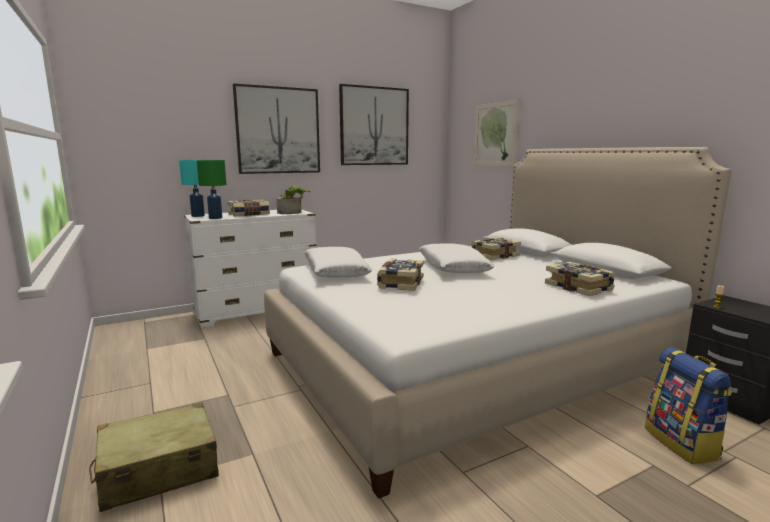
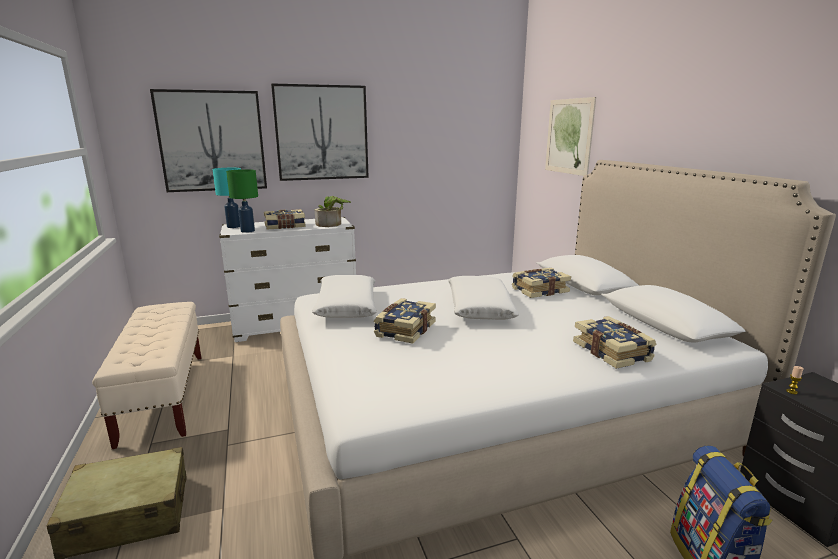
camera: 10 degrees right, 5 degrees up
picture [339,84,409,165] -> picture moved to [150,89,267,192]
none -> beige bench [92,302,202,449]

